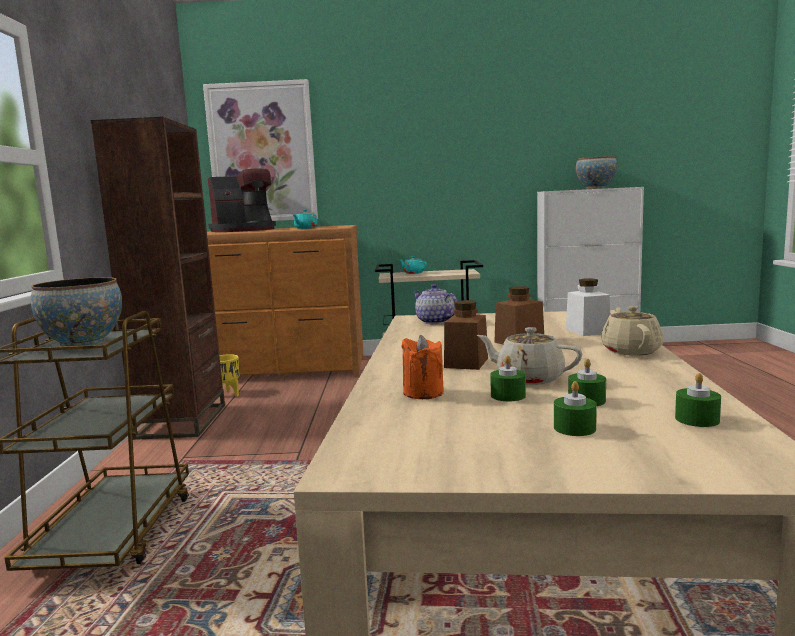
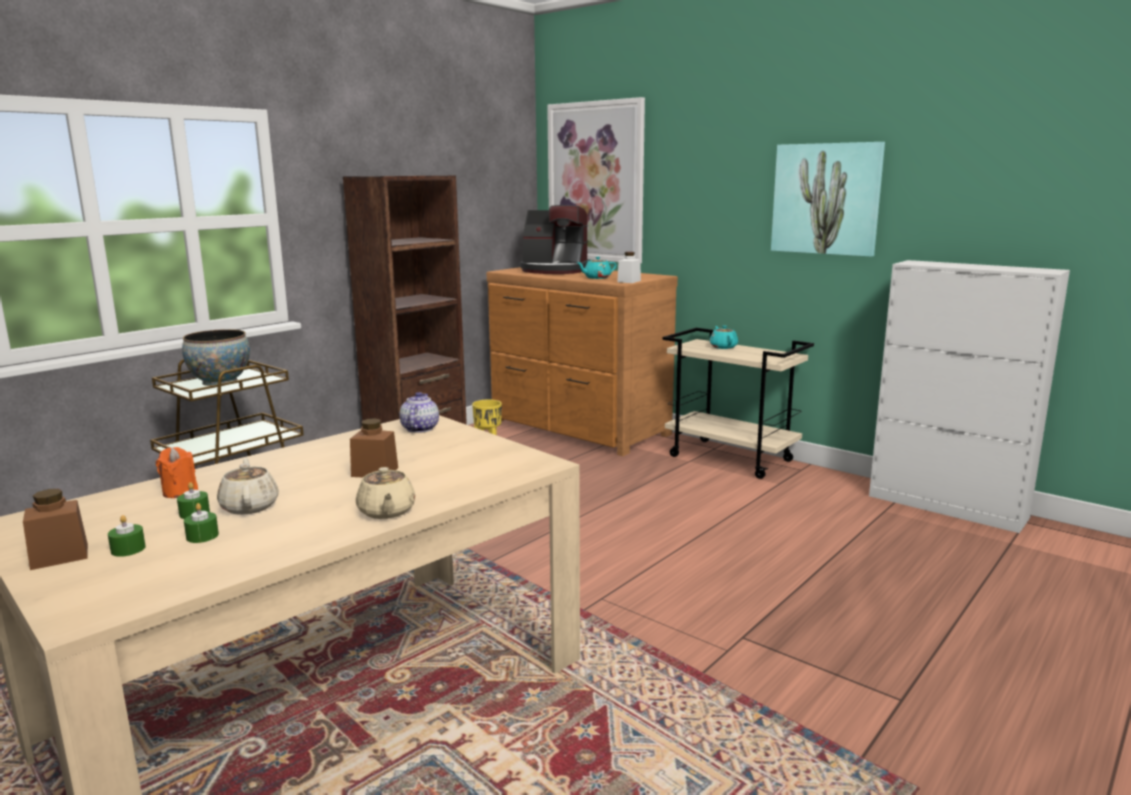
camera: 40 degrees right, 5 degrees up
brown jar [444,300,488,370] -> brown jar moved to [23,489,88,570]
white jar [566,279,610,336] -> white jar moved to [617,252,641,283]
bowl [576,156,617,189] -> none
beige teapot [601,306,664,356] -> beige teapot turned 120 degrees clockwise [356,467,415,519]
green candle [675,373,721,427] -> none
none -> picture [771,142,885,257]

